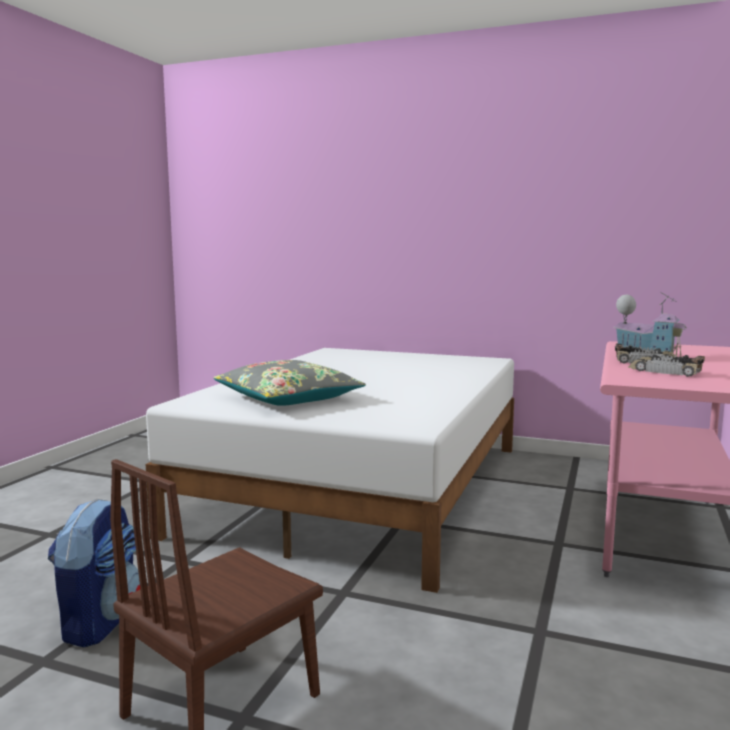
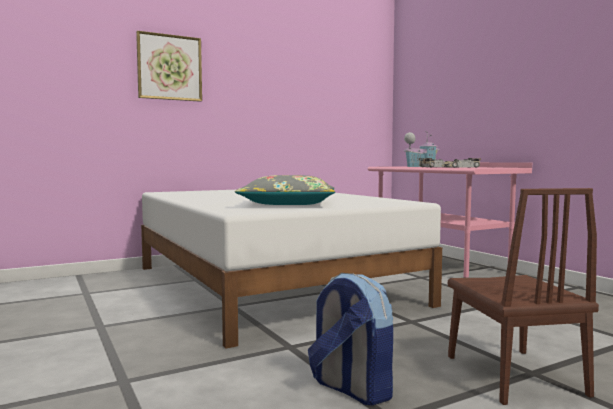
camera: 50 degrees left, 5 degrees down
none -> picture [136,31,202,102]

